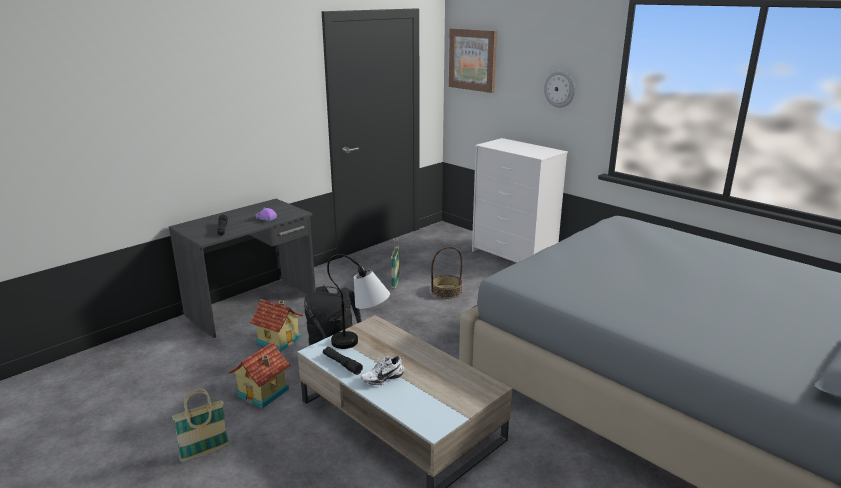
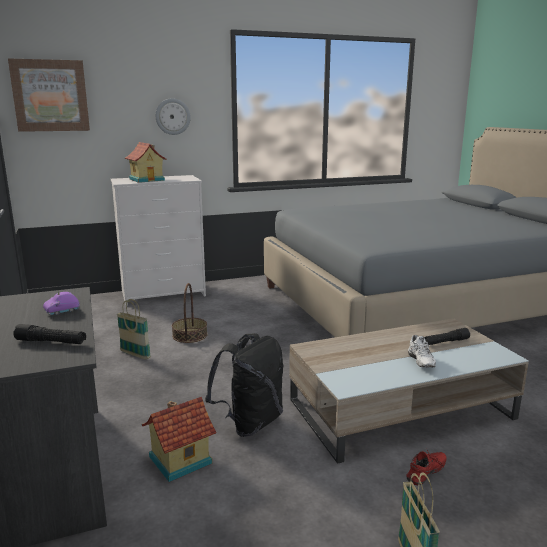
camera: 65 degrees left, 5 degrees down
toy house [229,342,291,408] -> toy house moved to [125,142,166,183]
black flashlight [323,347,363,375] -> black flashlight moved to [424,328,470,345]
table lamp [327,254,390,349] -> none
none -> red shoe [406,449,447,485]

